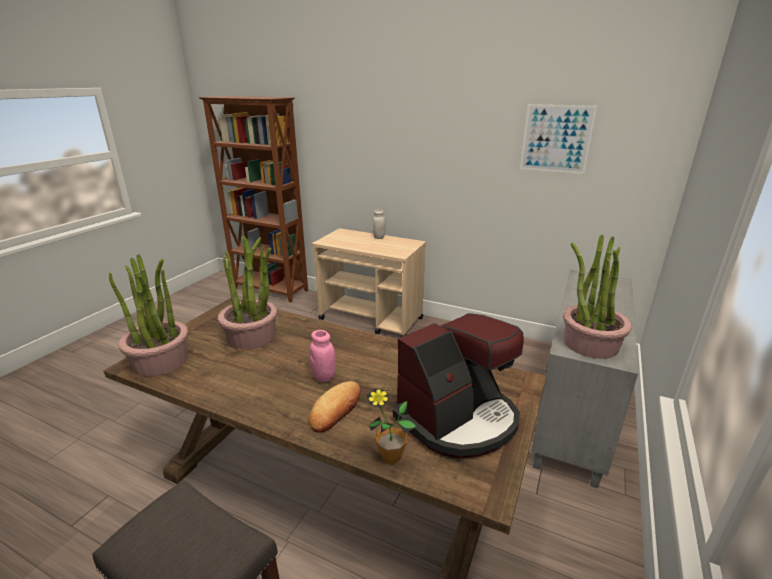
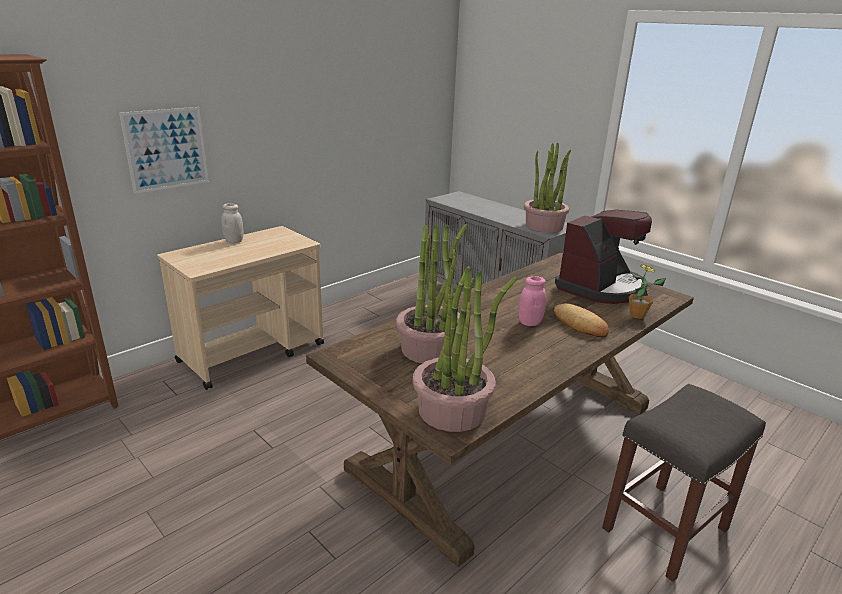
camera: 70 degrees left, 0 degrees up
coffee machine [393,313,524,458] -> coffee machine turned 60 degrees clockwise [555,210,652,304]
picture [520,104,597,174] -> picture moved to [119,107,209,194]

